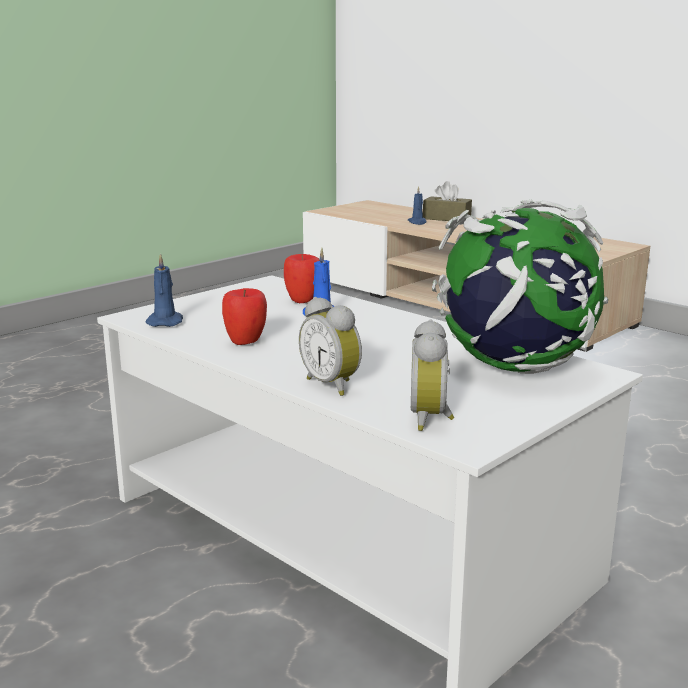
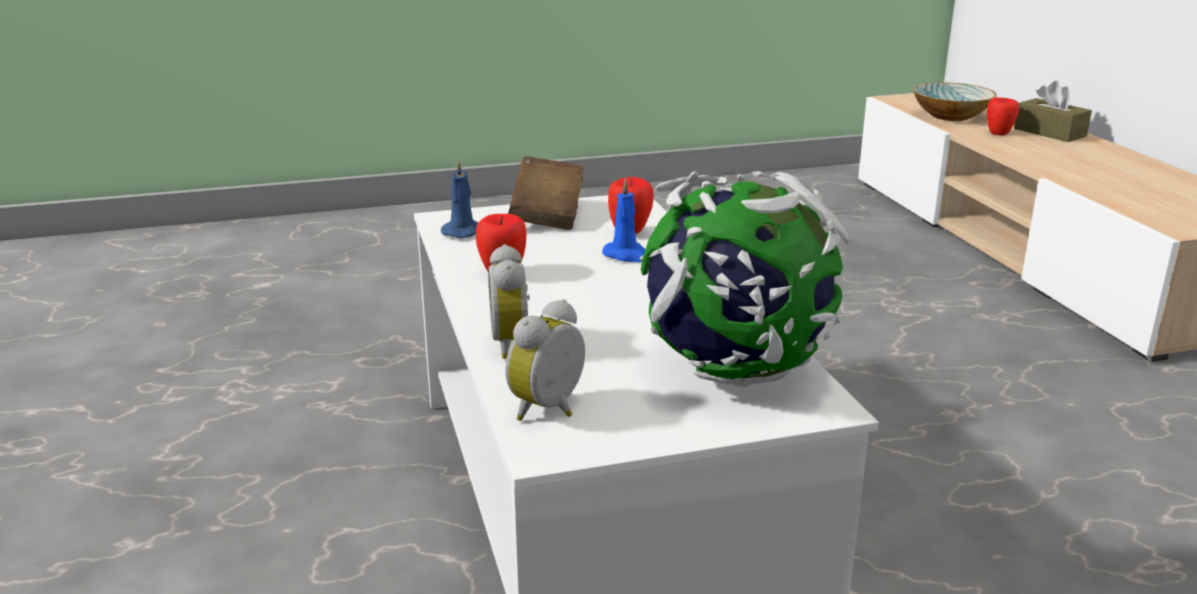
camera: 30 degrees right, 5 degrees up
blue candle [408,186,427,225] -> apple [987,97,1019,135]
none -> brown book [508,156,584,229]
none -> bowl [913,82,997,121]

